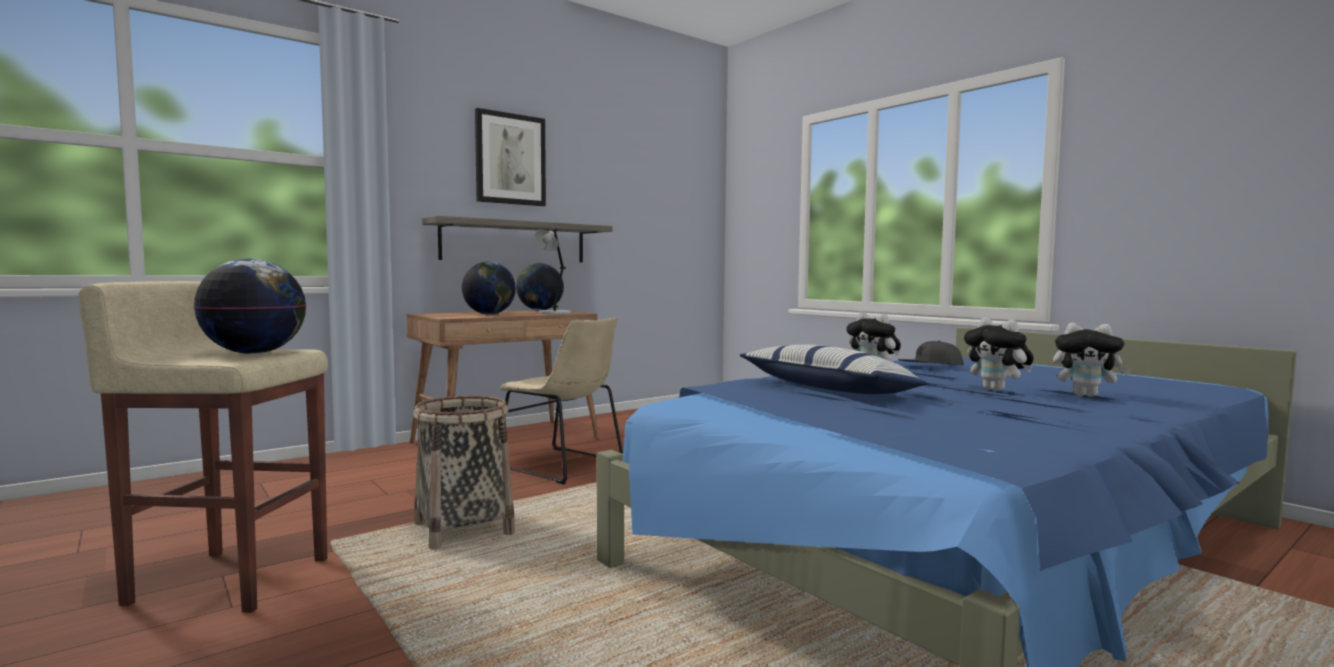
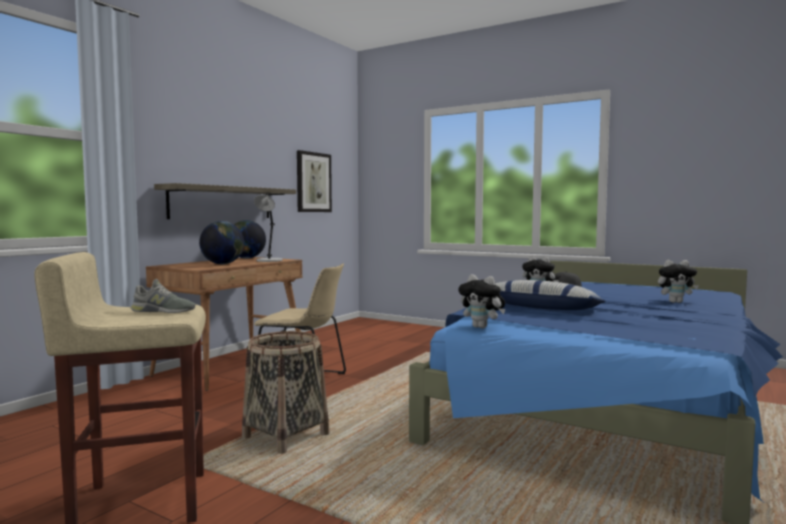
camera: 20 degrees left, 0 degrees up
globe [194,258,306,354] -> grey shoe [131,279,195,313]
picture [475,108,546,206] -> picture moved to [297,150,332,212]
plush toy [964,318,1034,391] -> plush toy moved to [458,274,506,328]

